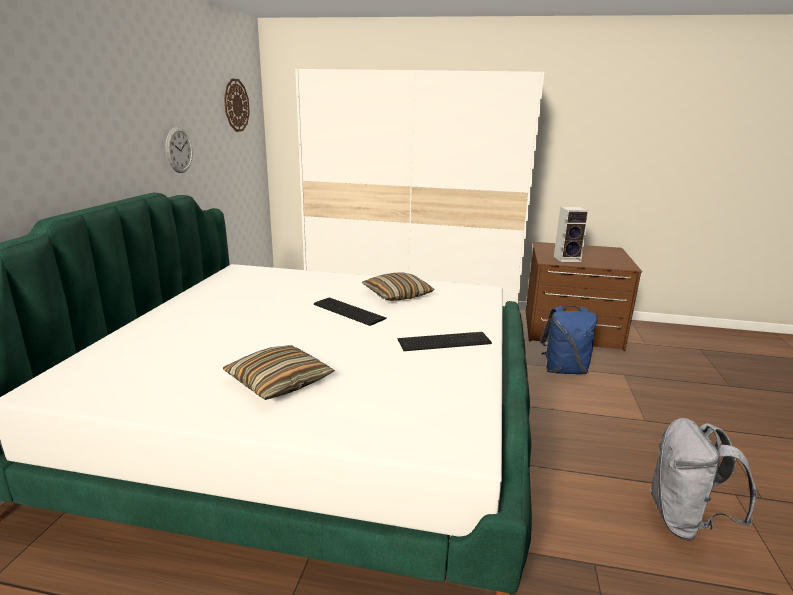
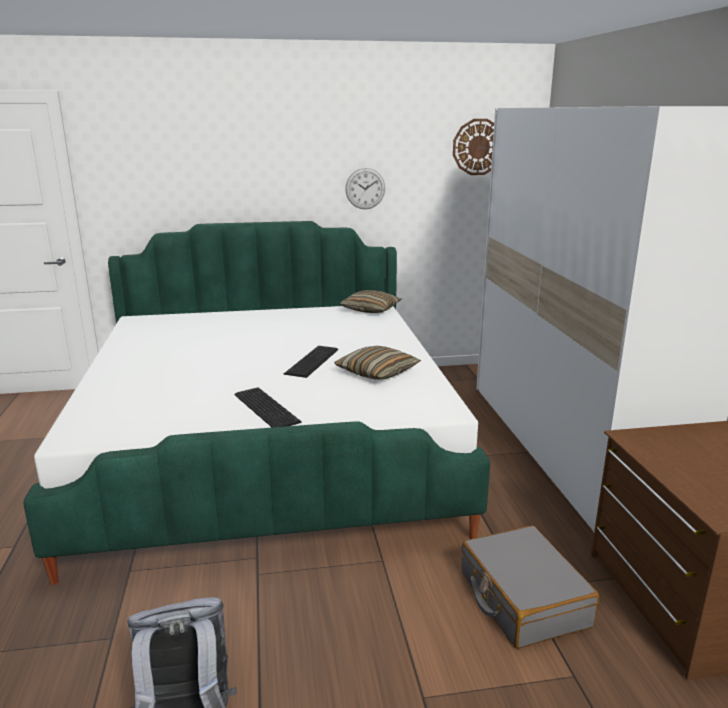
camera: 70 degrees right, 0 degrees up
pillow [223,345,335,400] -> pillow moved to [340,290,402,313]
blue backpack [540,306,597,374] -> grey suitcase [462,525,599,649]
speaker [554,207,589,262] -> none

